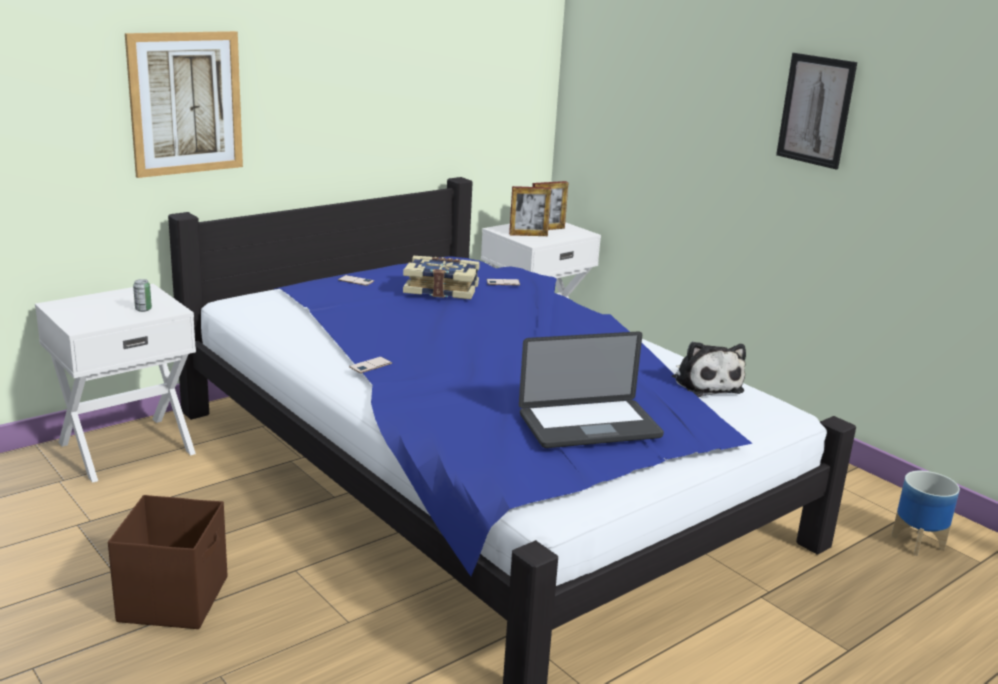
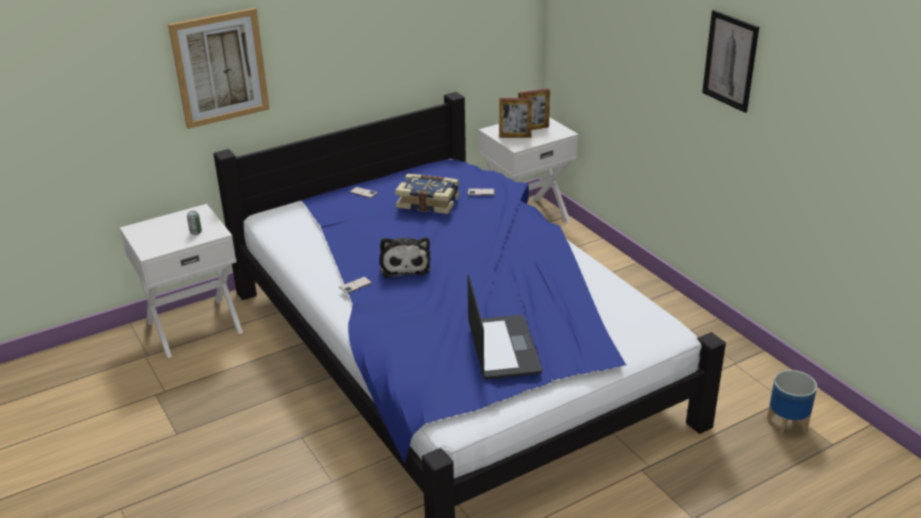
camera: 10 degrees right, 10 degrees up
brown storage box [108,495,227,629] -> none
laptop [519,332,664,448] -> laptop turned 90 degrees counterclockwise [468,274,542,380]
plush toy [672,341,746,397] -> plush toy moved to [379,237,431,278]

